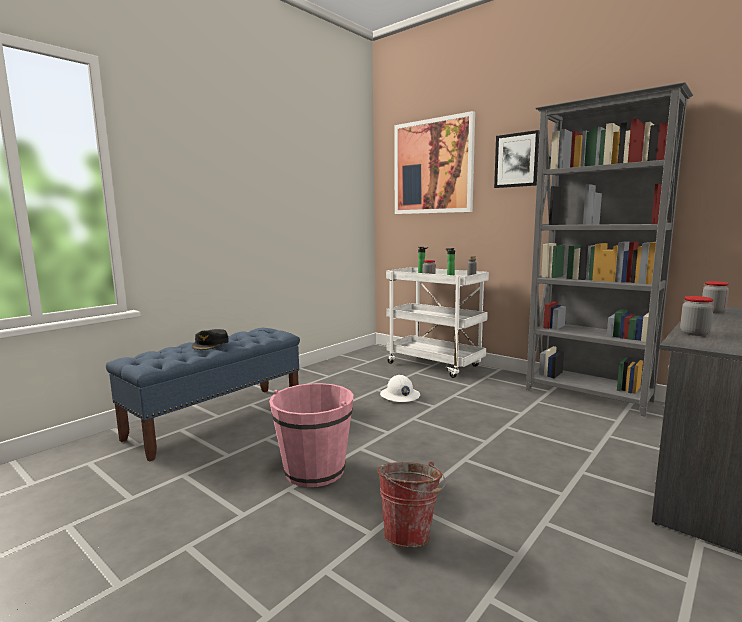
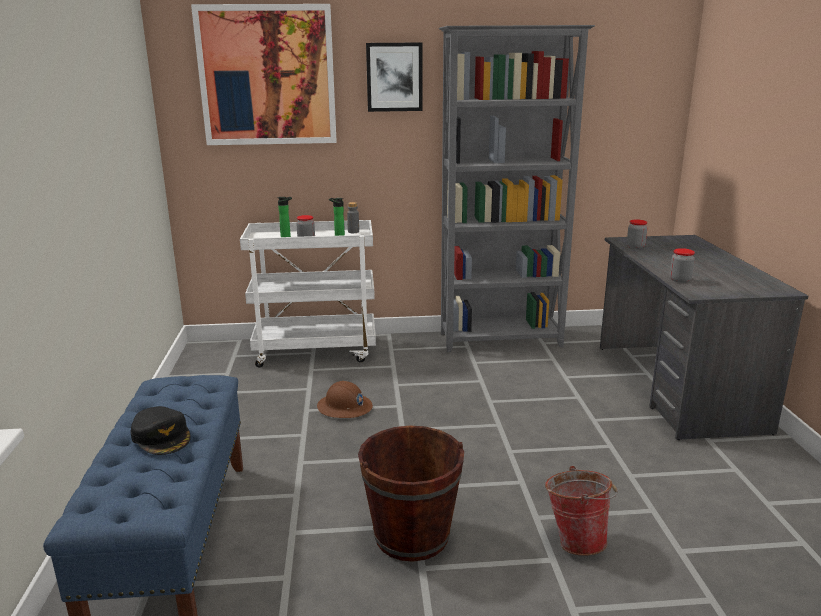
camera: 45 degrees left, 10 degrees up
pink bucket [269,383,353,487] -> brown bucket [358,426,464,562]
white hard hat [380,375,420,402] -> brown hard hat [317,381,373,418]

